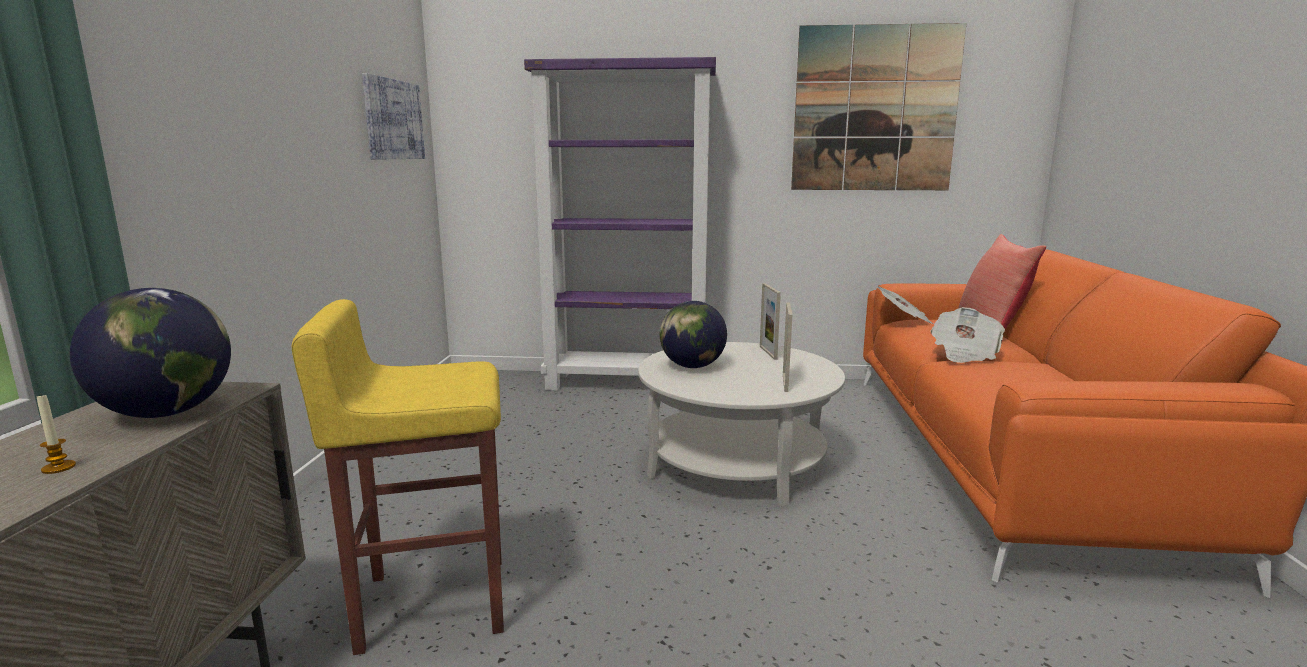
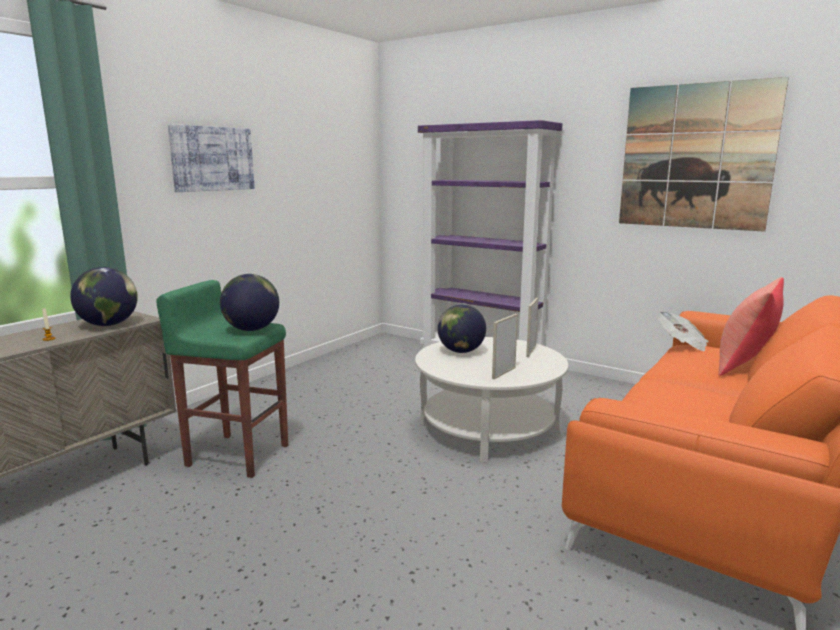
camera: 30 degrees right, 0 degrees up
yellow stool [292,299,504,655] -> green stool [156,280,288,478]
picture [362,73,425,159] -> picture moved to [168,124,255,192]
newspaper [930,307,1005,363] -> none
none -> globe [220,274,279,331]

